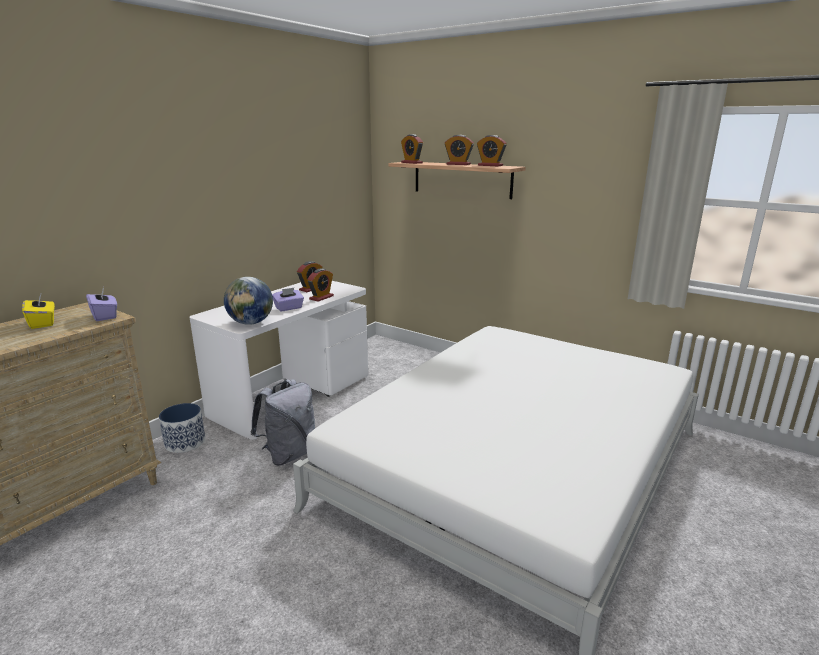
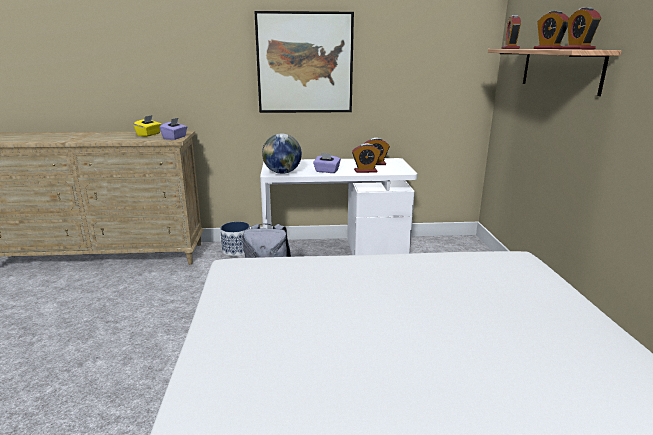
camera: 50 degrees right, 0 degrees up
none -> picture [254,11,354,113]

